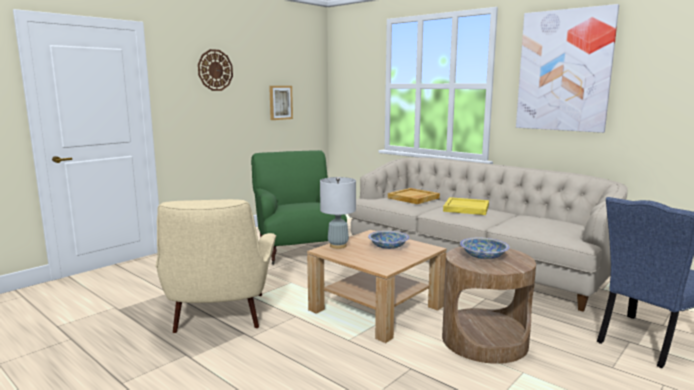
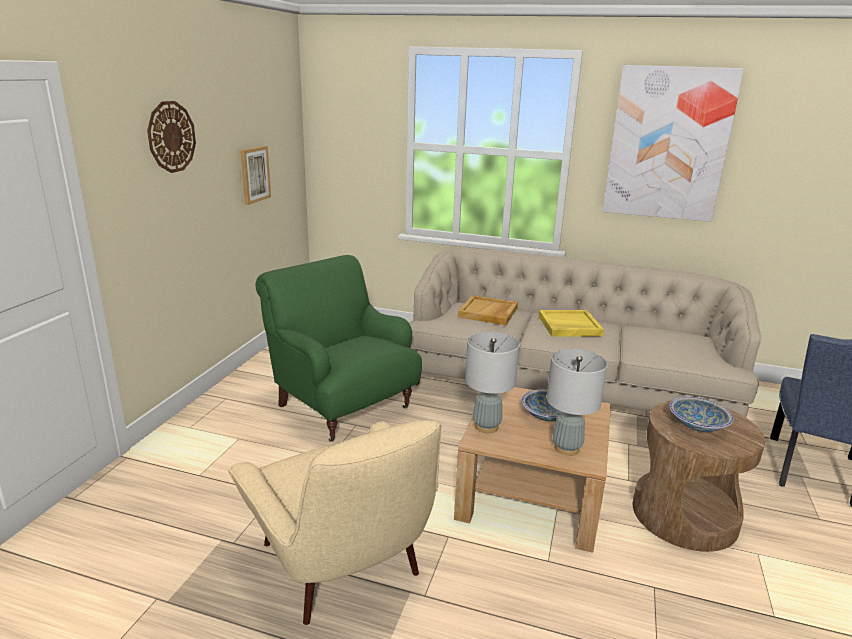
camera: 25 degrees left, 10 degrees up
none -> grey table lamp [546,349,608,456]

